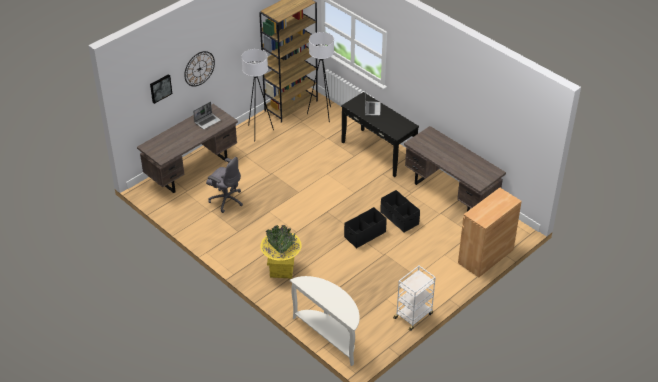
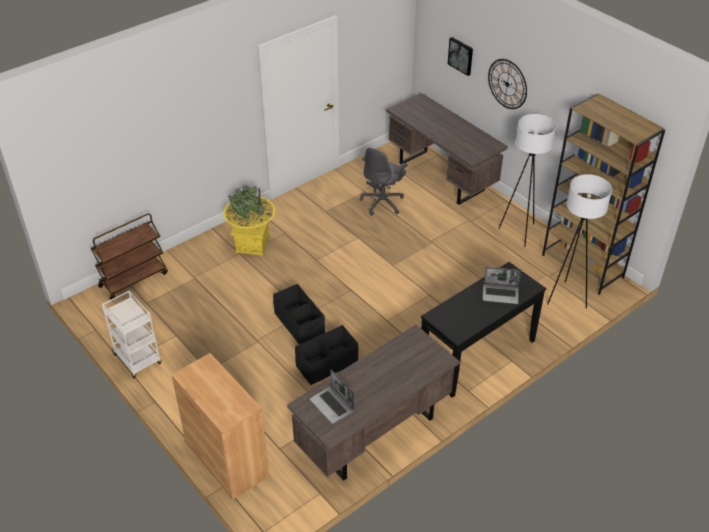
camera: 95 degrees right, 0 degrees up
laptop [193,102,221,129] -> laptop moved to [310,370,355,424]
white console table [290,276,360,366] -> brown cart [91,213,168,300]

